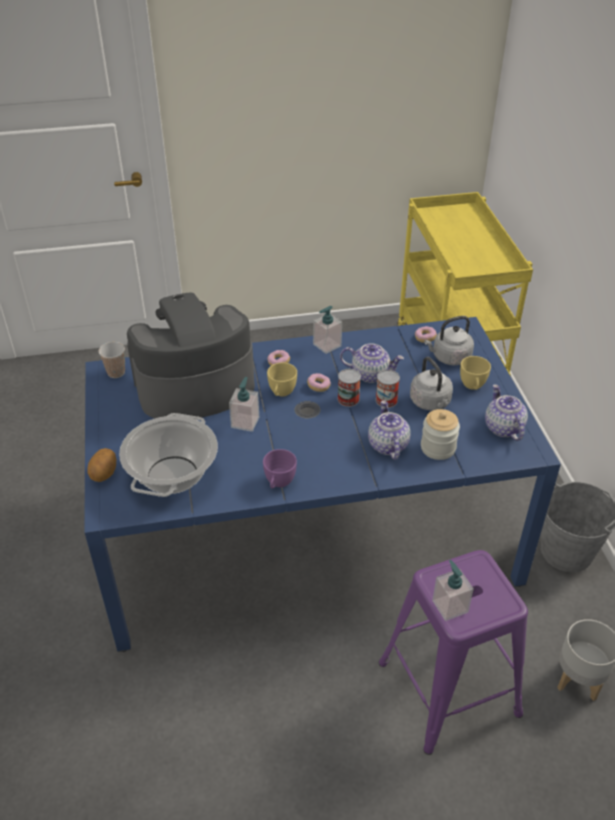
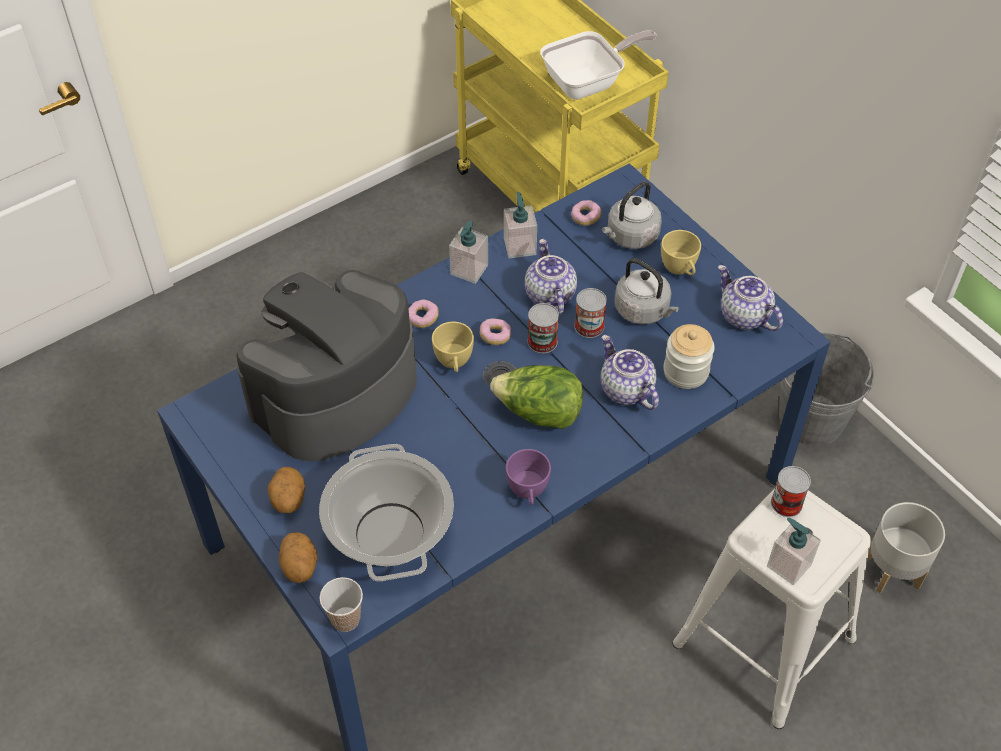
camera: 25 degrees left, 10 degrees up
cup [98,342,125,378] -> cup moved to [320,577,363,632]
soap dispenser [229,377,259,432] -> soap dispenser moved to [504,192,537,258]
teapot [340,343,404,383] -> teapot turned 90 degrees counterclockwise [525,239,577,315]
purple stool [379,550,528,755] -> white stool [672,488,871,729]
none -> potato [267,467,305,513]
none -> lettuce [490,365,583,429]
none -> frying pan [540,30,657,100]
none -> can [771,466,811,517]

